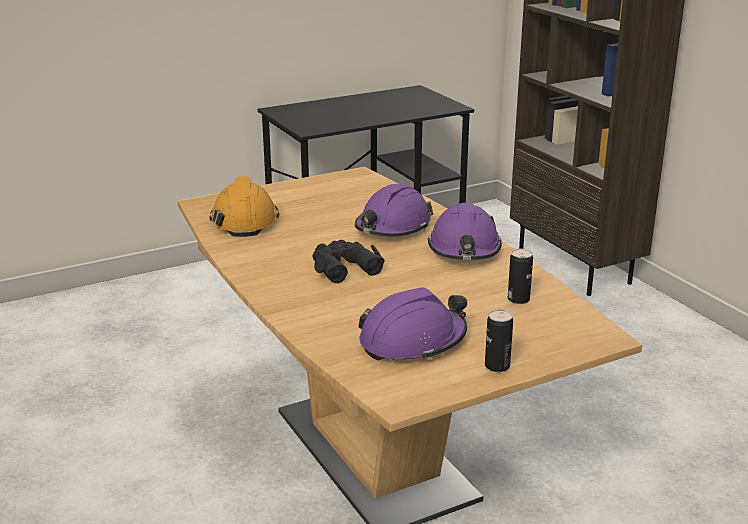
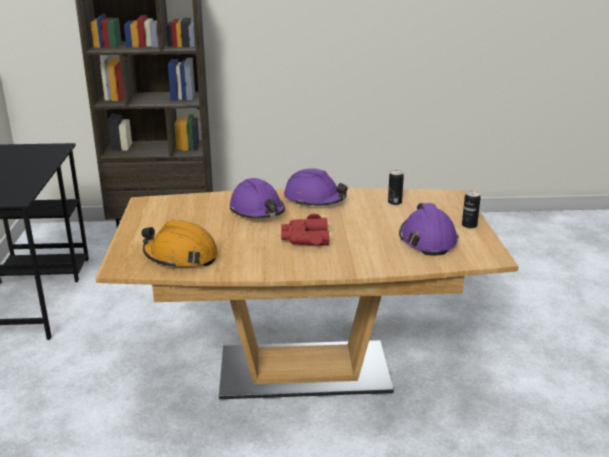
camera: 65 degrees left, 0 degrees up
black binoculars [313,240,384,283] -> red binoculars [281,214,330,246]

